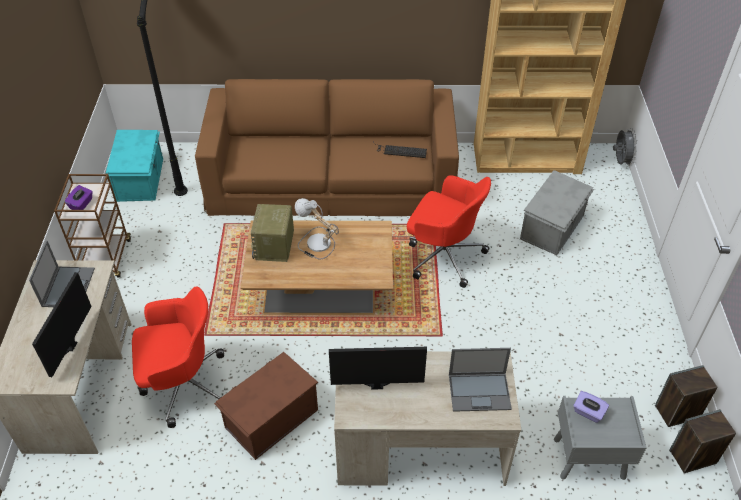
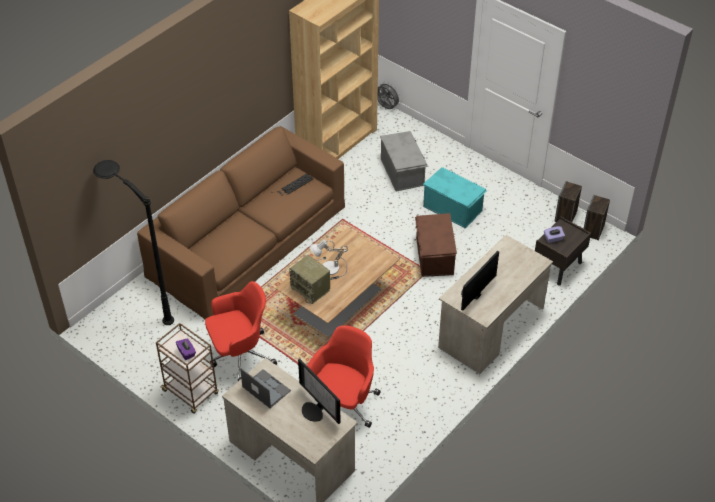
camera: 50 degrees left, 0 degrees up
turquoise storage box [106,130,163,202] -> turquoise storage box moved to [423,167,487,228]
brown storage box [214,352,318,460] -> brown storage box moved to [415,213,457,277]
red office chair [407,175,491,288] -> red office chair moved to [205,281,277,381]
laptop [449,348,512,412] -> none
grey nightstand [554,396,646,480] -> brown nightstand [535,217,591,286]

